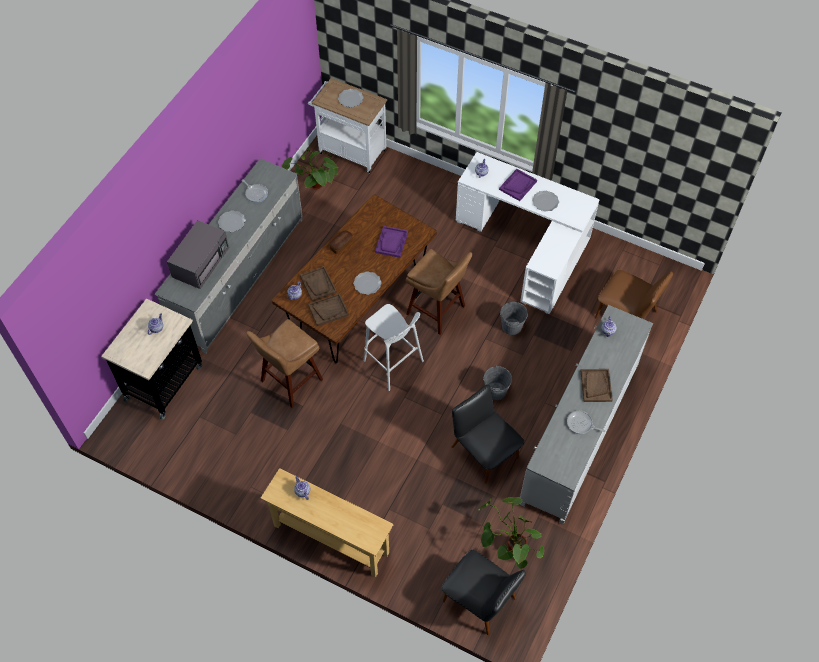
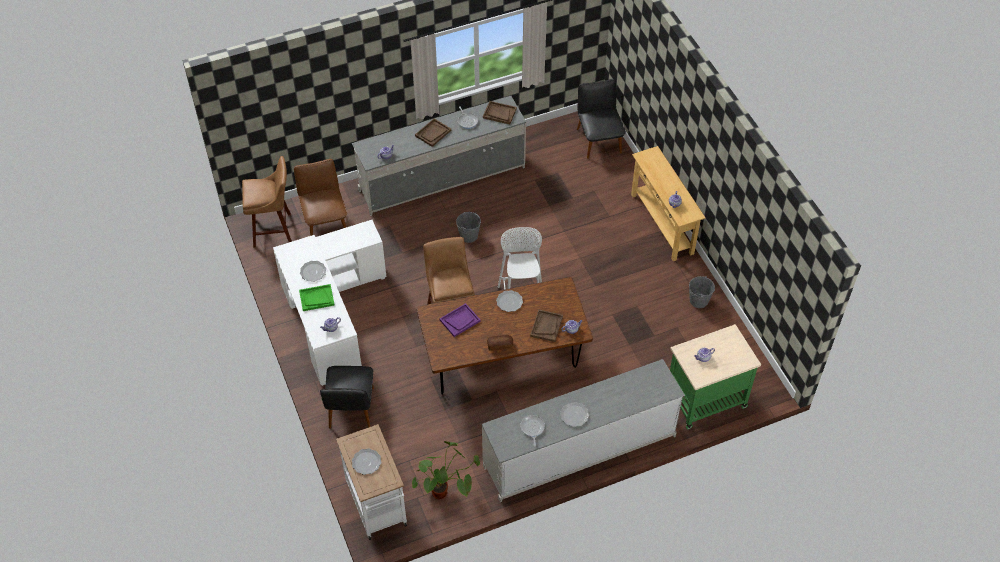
camera: 140 degrees left, 5 degrees down
black cart [101,298,203,420] -> green cart [670,324,761,429]
grey microwave [167,220,229,289] -> none
brown stool [246,319,323,407] -> brown stool moved to [242,156,292,248]
brown tray [308,293,349,326] -> brown tray moved to [483,101,517,125]
black chair [452,385,524,483] -> black chair moved to [320,366,374,429]
potted plant [478,497,544,569] -> none
purple tray [499,169,537,201] -> green tray [299,284,335,311]
grey bucket [500,301,528,335] -> grey bucket moved to [689,276,715,308]

